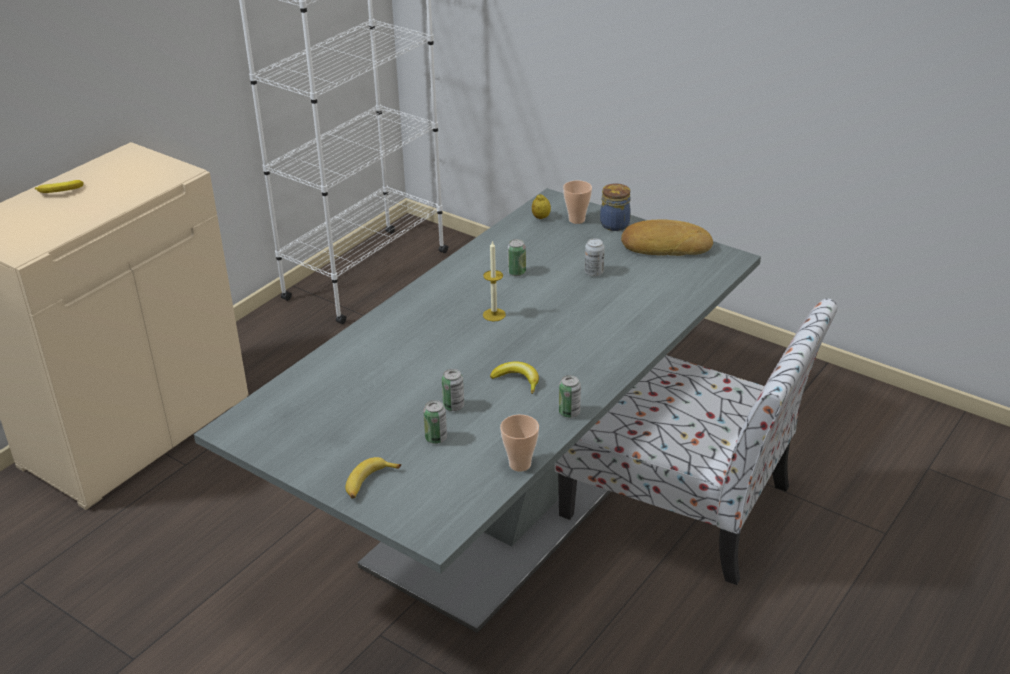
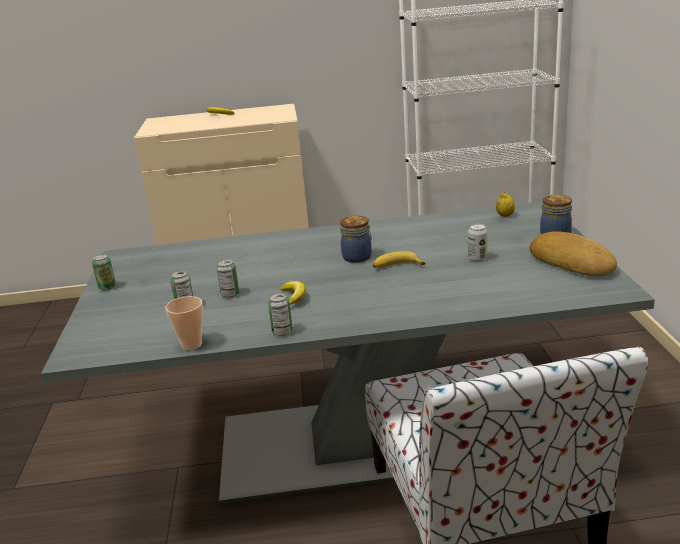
camera: 50 degrees right, 10 degrees down
banana [345,457,401,499] -> banana moved to [373,251,426,268]
candle [483,241,506,321] -> jar [340,215,372,263]
can [507,239,526,276] -> can moved to [92,254,116,290]
cup [563,180,592,224] -> none

